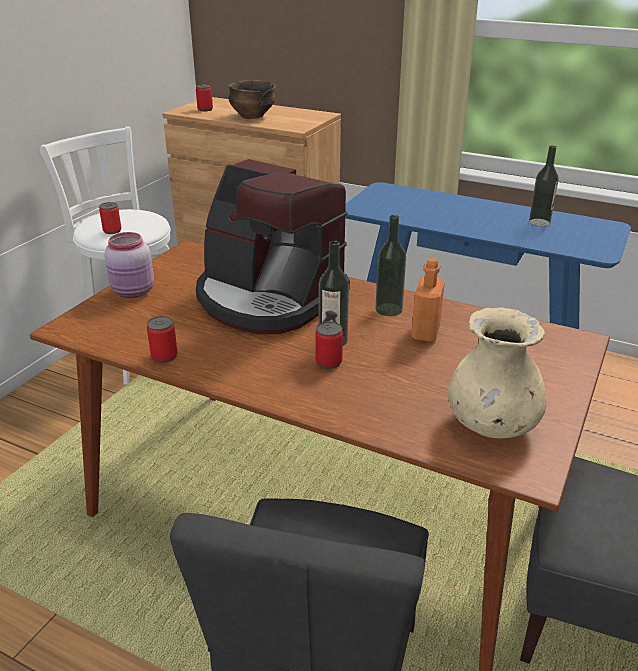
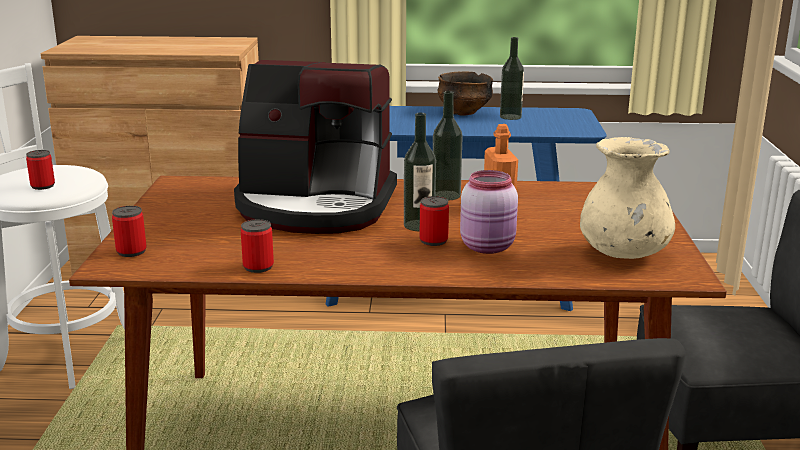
camera: 25 degrees left, 10 degrees down
pink jar [104,232,154,298] -> pink jar moved to [460,170,518,254]
can [196,84,213,111] -> can moved to [112,206,147,257]
bowl [228,80,276,119] -> bowl moved to [437,71,493,115]

